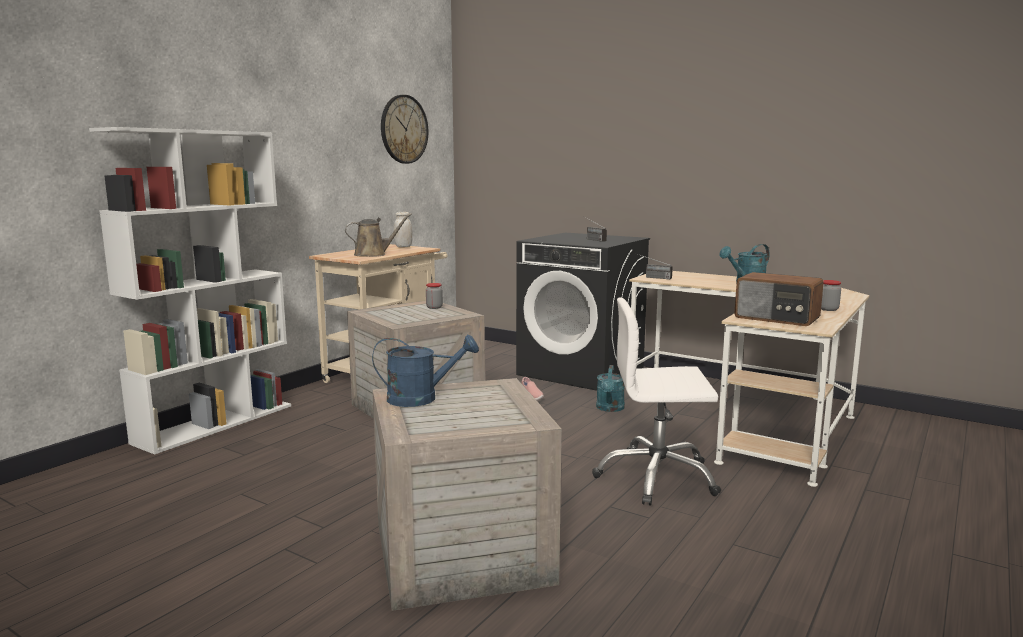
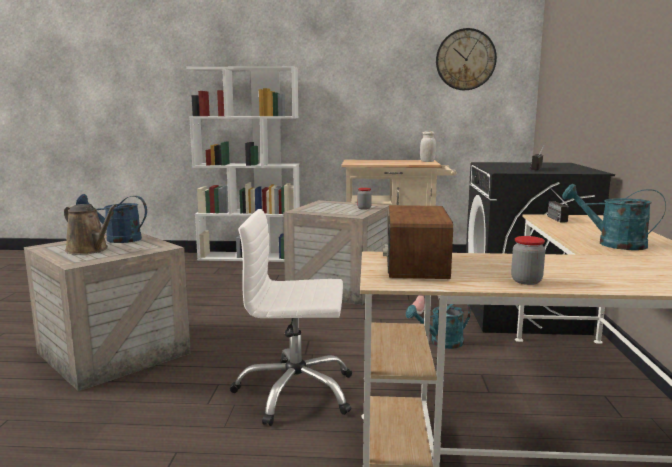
camera: 60 degrees right, 0 degrees up
brown watering can [345,213,412,257] -> brown watering can moved to [64,204,117,254]
blue watering can [372,335,479,407] -> blue watering can turned 135 degrees clockwise [76,194,147,243]
white office chair [592,297,721,506] -> white office chair turned 60 degrees counterclockwise [230,209,352,426]

